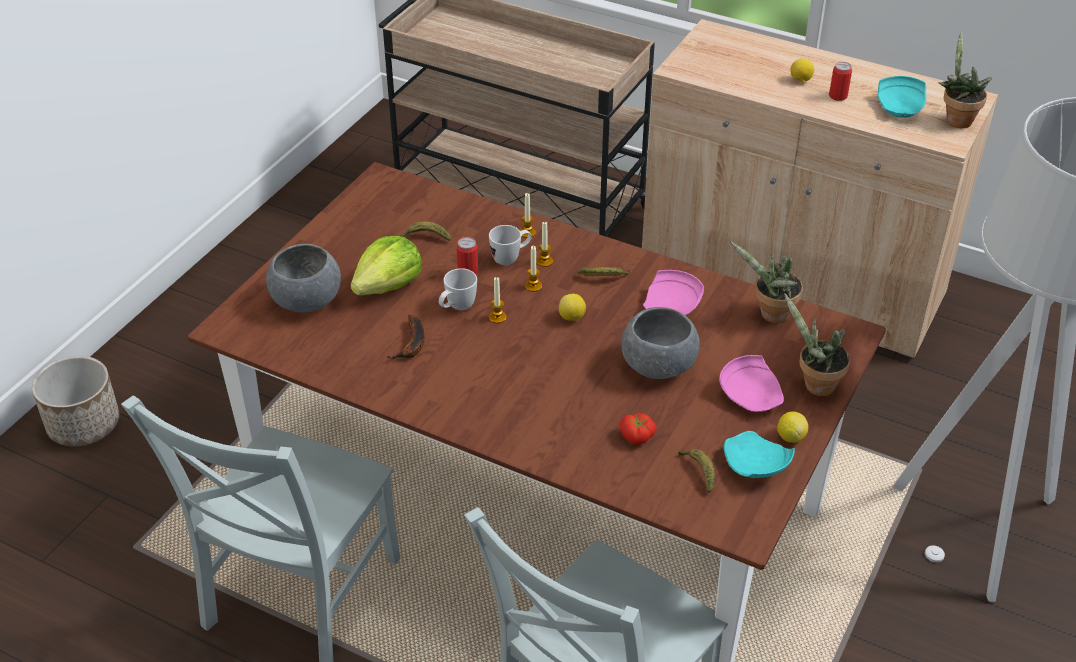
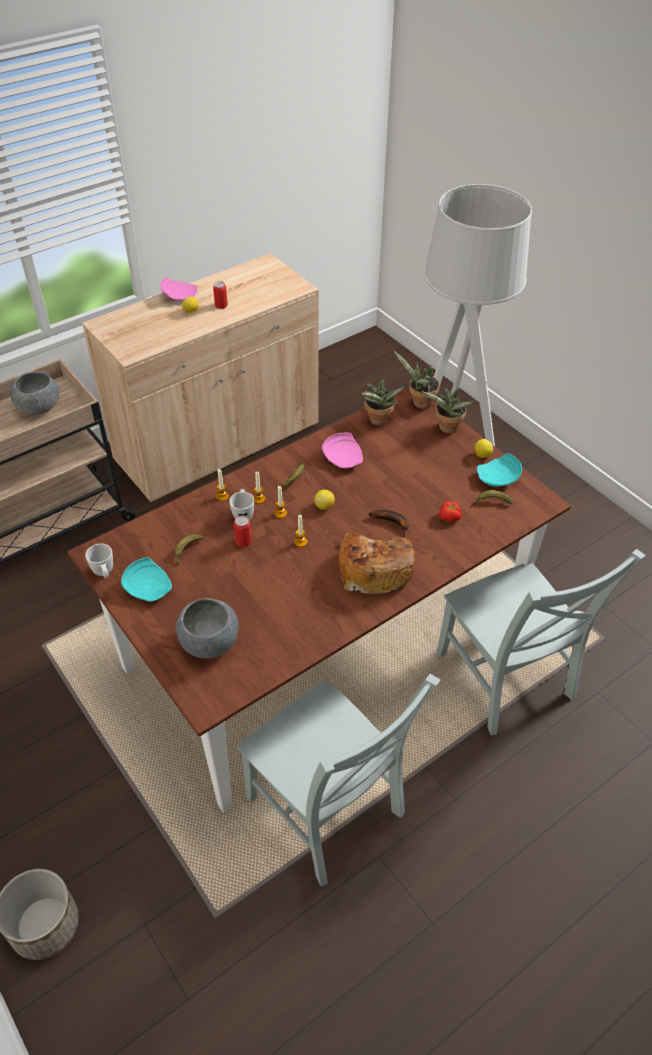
camera: 65 degrees left, 5 degrees up
lettuce [351,236,422,295] -> none
banana [387,315,425,360] -> banana moved to [369,510,409,537]
white mug [439,268,477,310] -> white mug moved to [85,544,113,578]
grey bowl [621,307,700,379] -> grey bowl moved to [10,372,59,415]
pink plate [719,355,784,412] -> pink plate moved to [160,277,198,302]
turquoise plate [878,76,926,118] -> turquoise plate moved to [121,557,172,602]
potted plant [939,32,992,128] -> potted plant moved to [394,351,439,409]
none -> bread [338,533,415,594]

